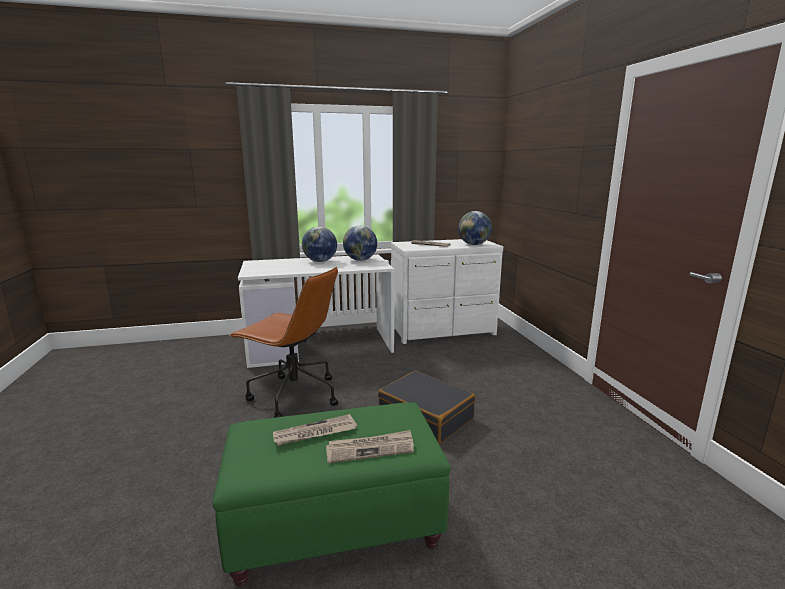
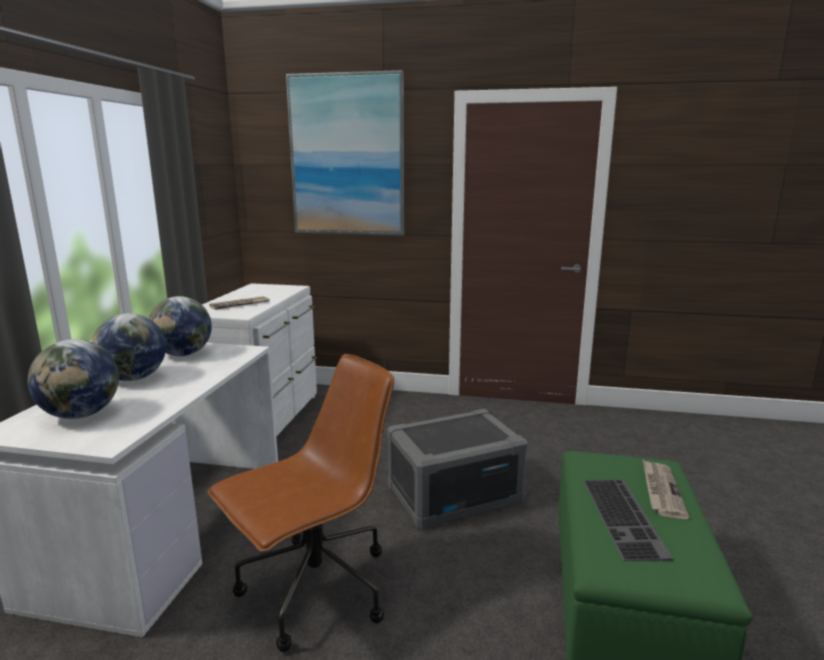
camera: 65 degrees left, 0 degrees up
newspaper [273,414,357,446] -> keyboard [583,479,673,561]
black suitcase [378,371,475,444] -> grey storage box [387,409,528,529]
globe [458,211,492,245] -> globe moved to [27,339,119,419]
none -> picture [286,70,404,236]

